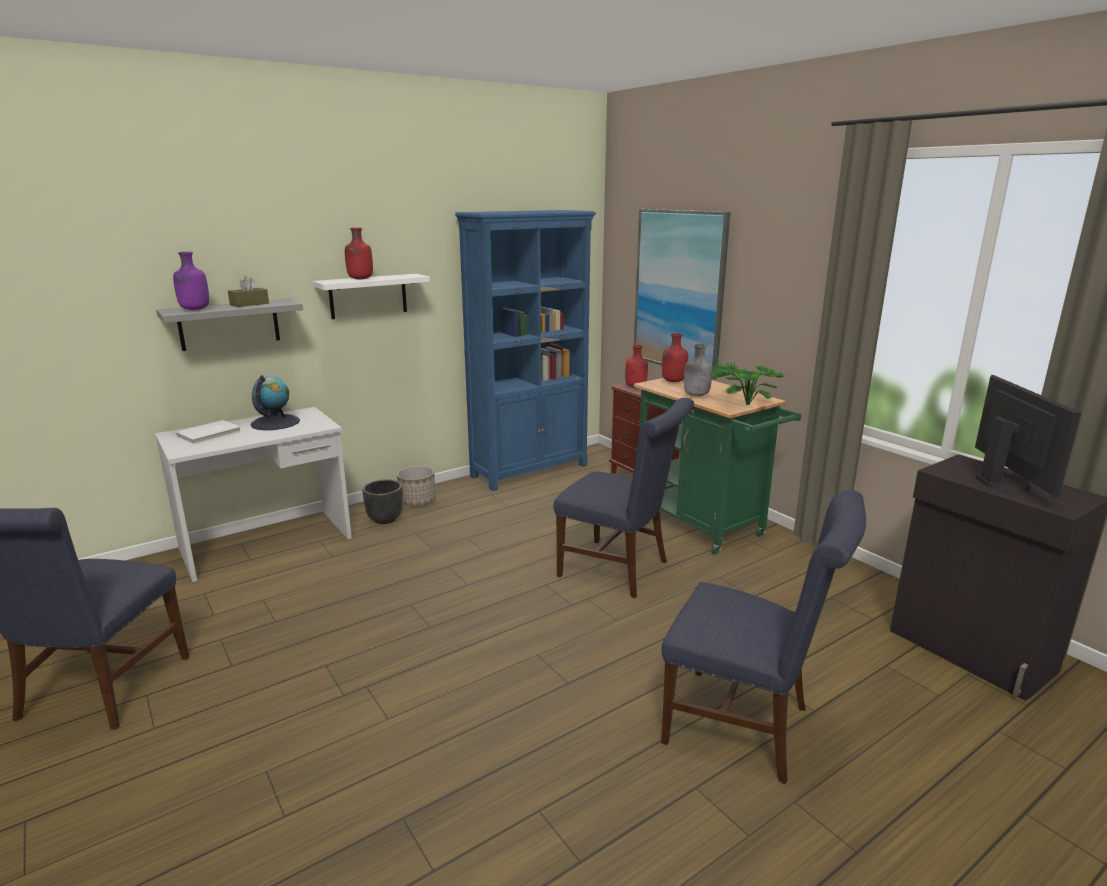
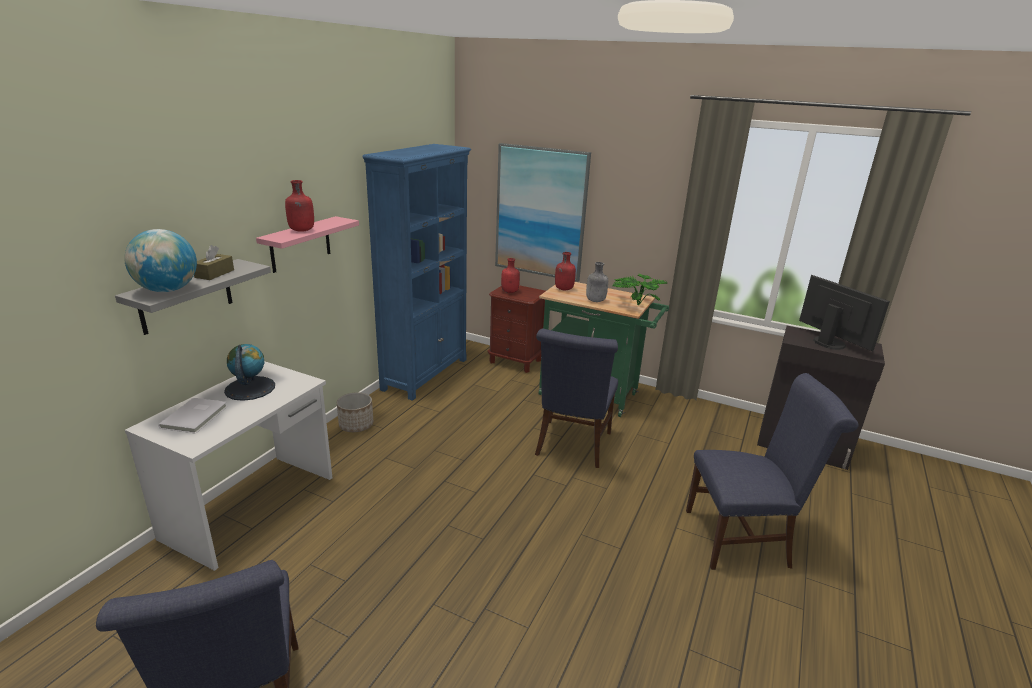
camera: 30 degrees left, 5 degrees up
purple bottle [173,252,209,310] -> globe [124,229,197,292]
white shelf [313,274,430,319] -> pink shelf [256,216,359,273]
black planter [362,479,403,524] -> none
blue chair [553,398,694,598] -> blue chair turned 105 degrees clockwise [535,329,618,468]

